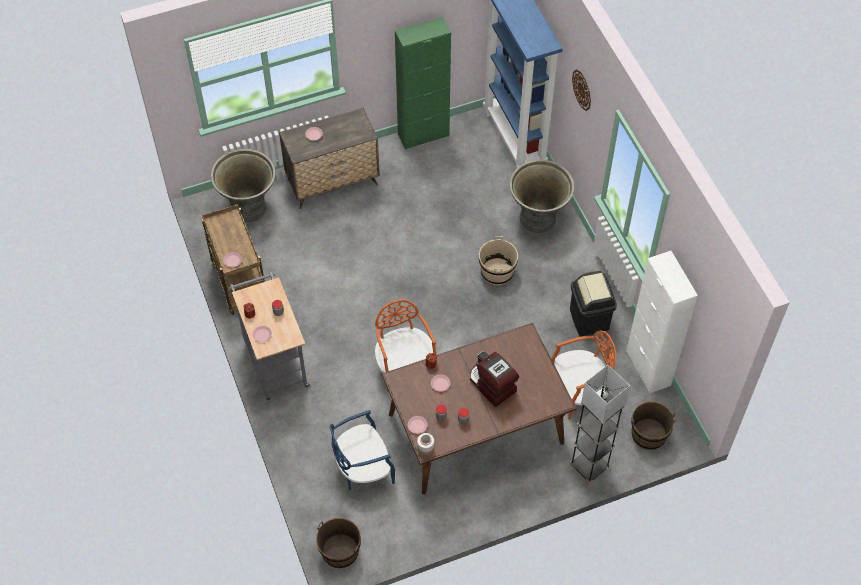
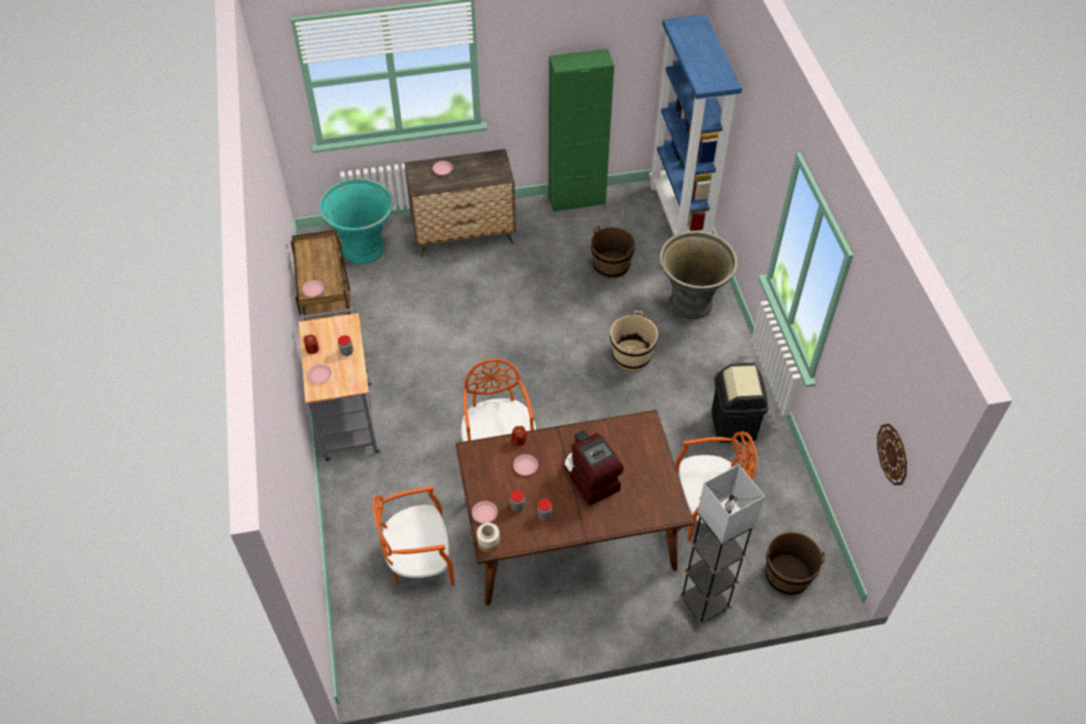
camera: 10 degrees right, 5 degrees down
grey planter [211,149,275,222] -> turquoise planter [319,178,393,264]
brown bucket [316,518,361,568] -> brown bucket moved to [591,225,635,279]
blue chair [329,410,395,490] -> orange chair [373,486,454,586]
wall clock [572,69,591,111] -> wall clock moved to [877,424,907,486]
white cabinet [626,251,698,394] -> none

